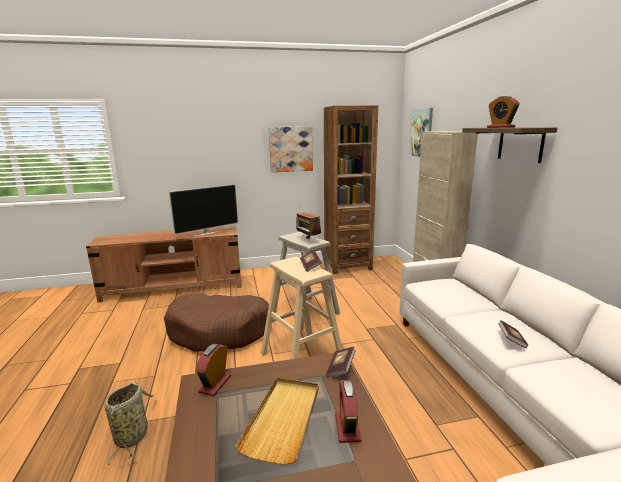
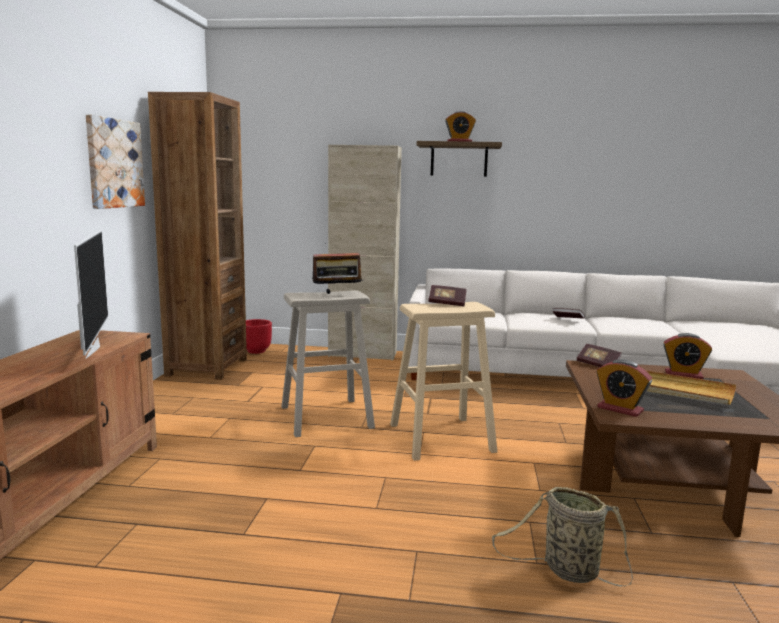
camera: 70 degrees left, 5 degrees down
brown dog bed [164,293,269,352] -> none
picture [408,108,433,157] -> none
none -> red planter [246,319,272,354]

